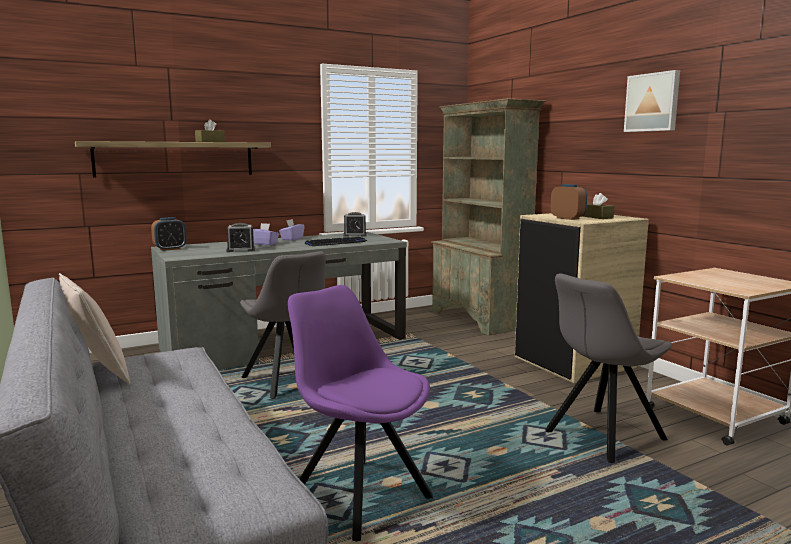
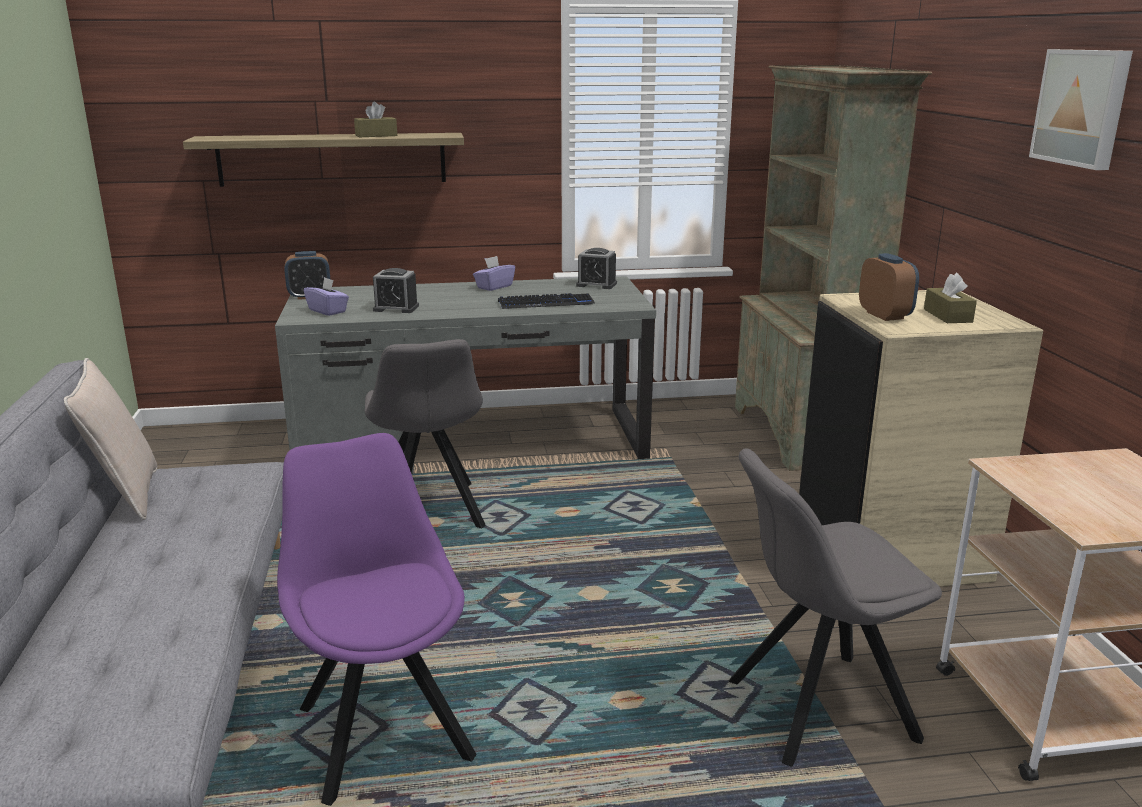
camera: 20 degrees right, 10 degrees up
purple tissue box [253,223,279,245] -> purple tissue box moved to [304,277,349,316]

